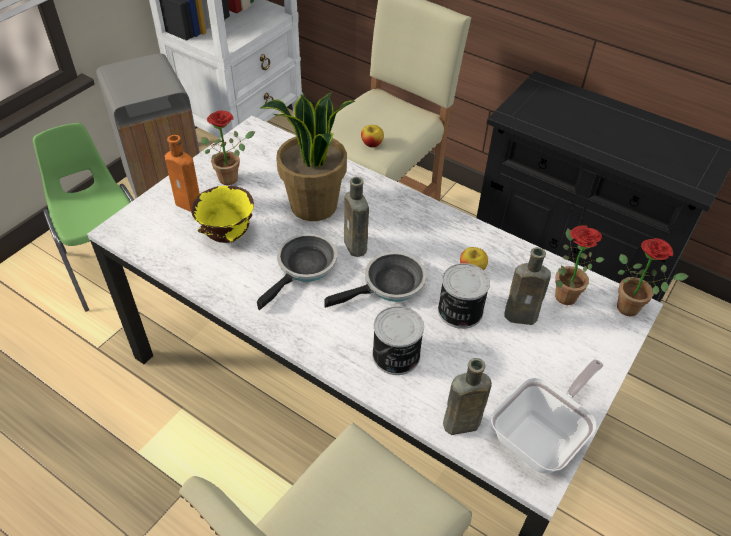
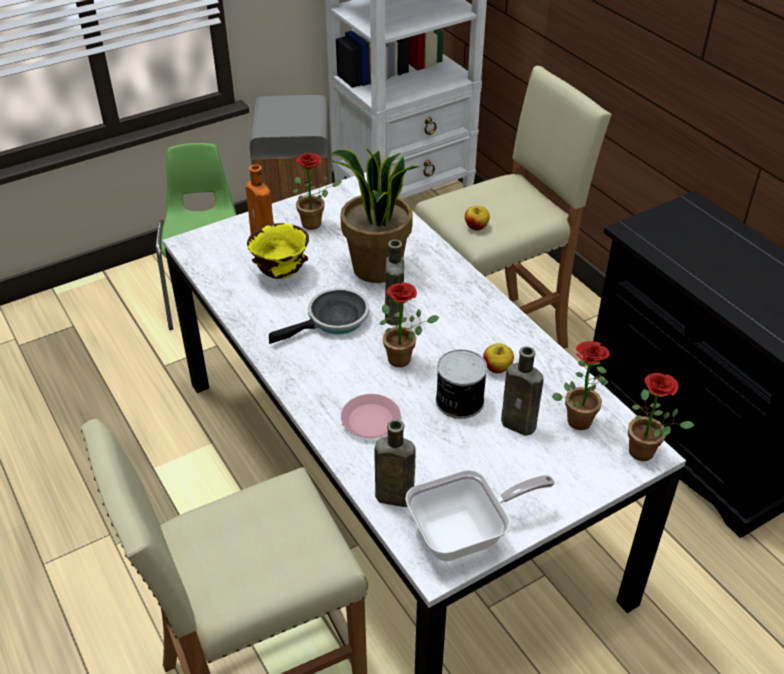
camera: 25 degrees right, 5 degrees down
frying pan [324,252,426,308] -> potted plant [380,282,440,367]
can [372,306,424,375] -> pink plate [341,394,401,438]

